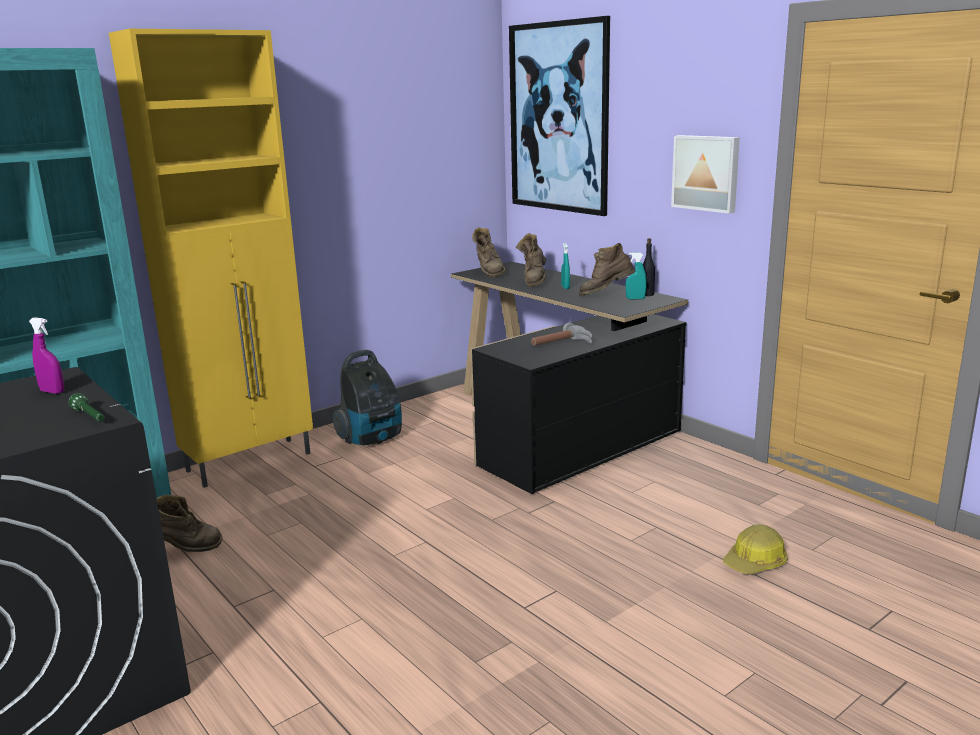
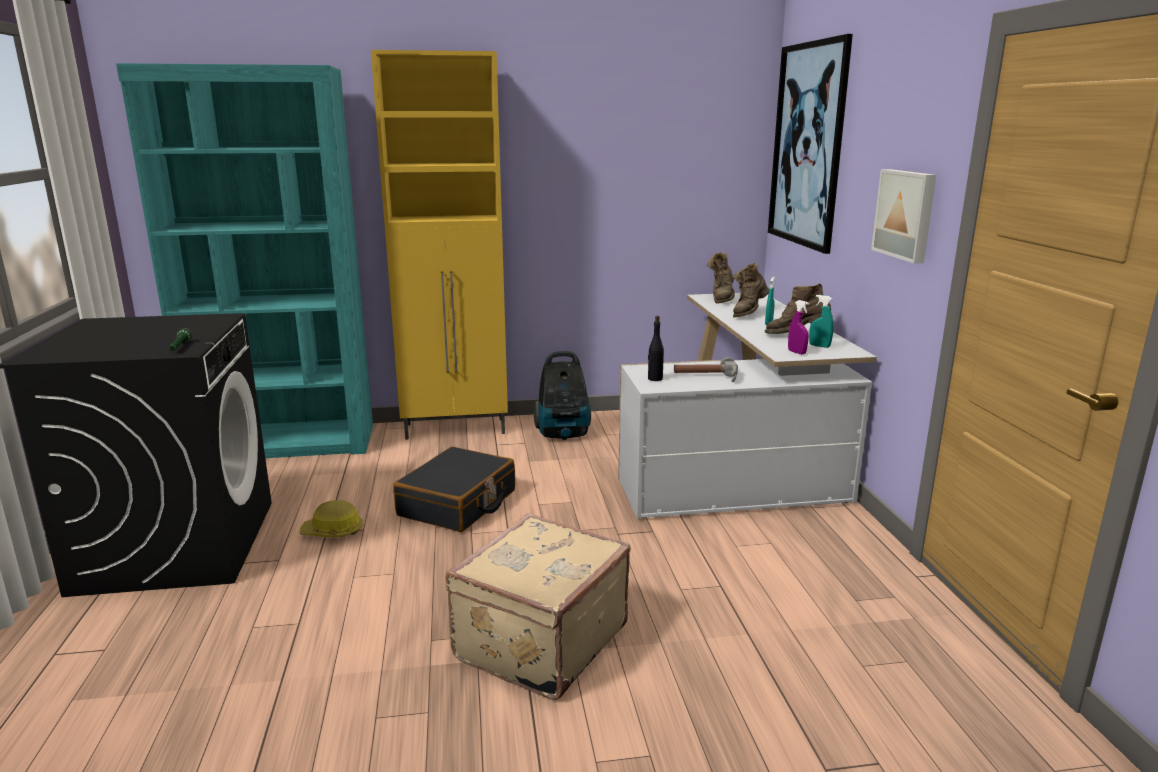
camera: 30 degrees right, 0 degrees up
purple spray bottle [29,317,64,394] -> purple spray bottle moved to [788,300,809,354]
brown boot [157,495,222,552] -> none
black desk [451,261,688,494] -> white desk [618,293,877,519]
black bottle [643,238,655,296] -> black bottle moved to [648,316,664,381]
hard hat [723,524,788,574] -> hard hat moved to [299,500,363,537]
none -> black suitcase [393,447,515,532]
none -> beige suitcase [445,513,631,700]

